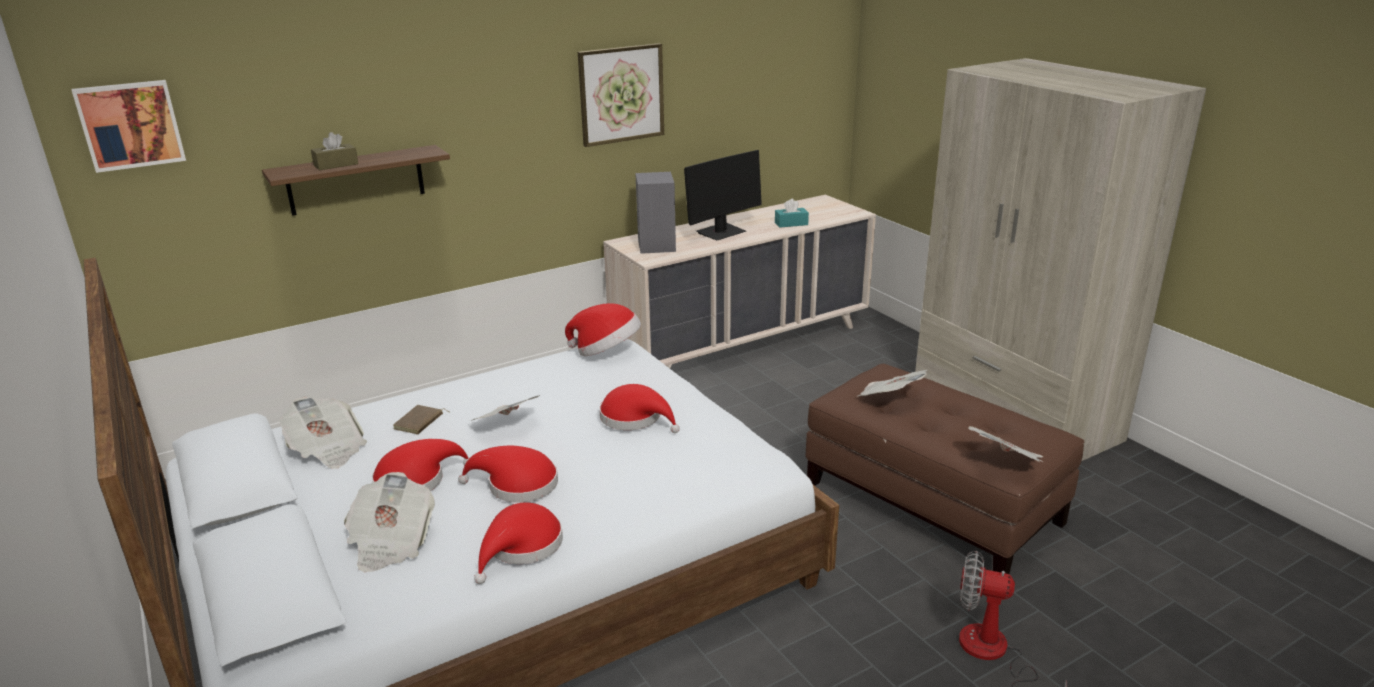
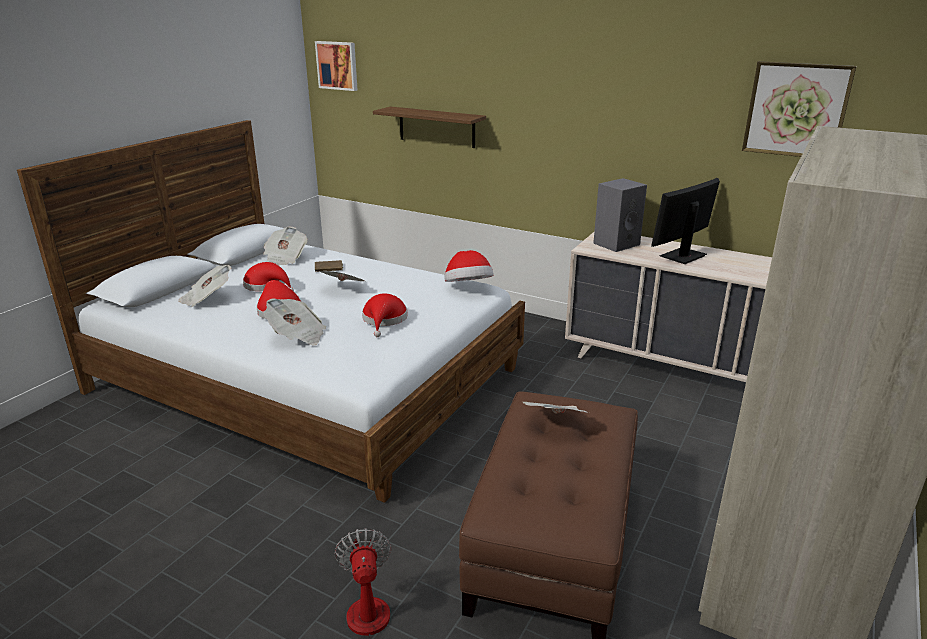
camera: 60 degrees right, 0 degrees up
brown tissue box [311,132,358,170] -> none
red hat [474,503,563,584] -> none
picture [578,43,664,147] -> picture moved to [742,61,856,157]
monitor [684,150,762,240] -> monitor turned 120 degrees clockwise [651,178,720,264]
turquoise tissue box [775,198,809,228] -> none
newspaper [968,426,1043,462] -> newspaper moved to [263,298,326,345]

